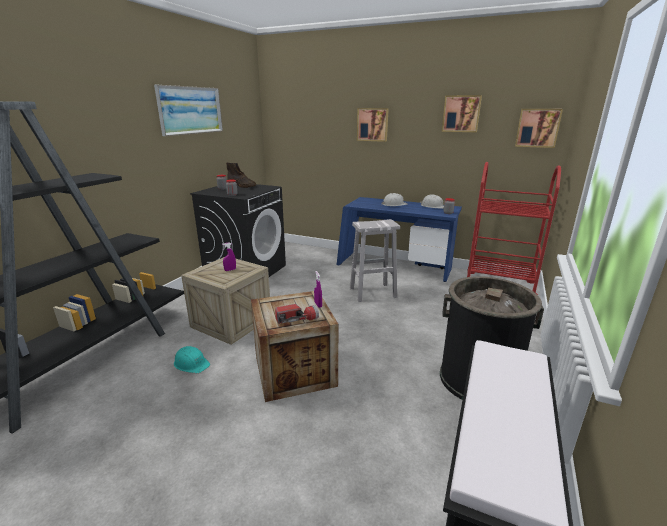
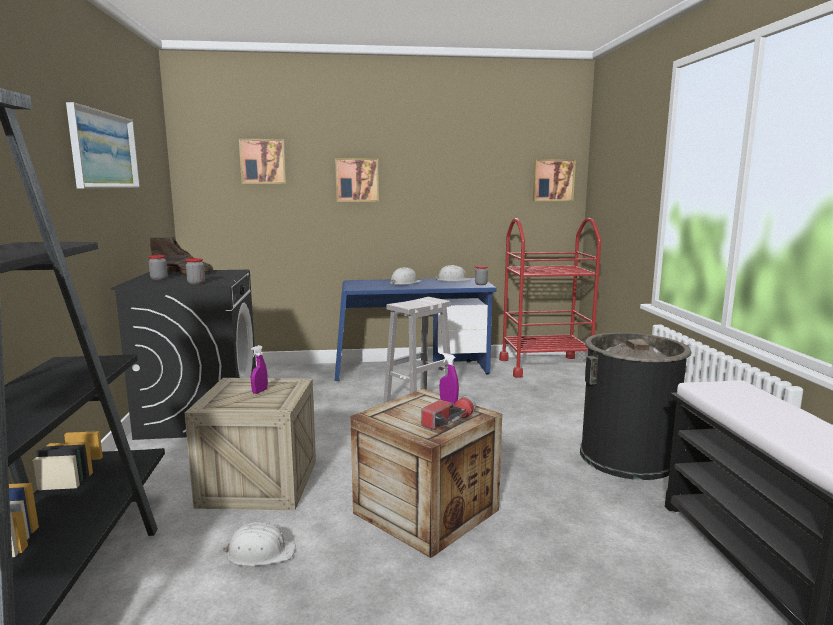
camera: 30 degrees left, 10 degrees down
turquoise hard hat [174,346,210,373] -> white hard hat [222,522,296,566]
picture [442,95,482,133] -> picture moved to [239,139,286,184]

